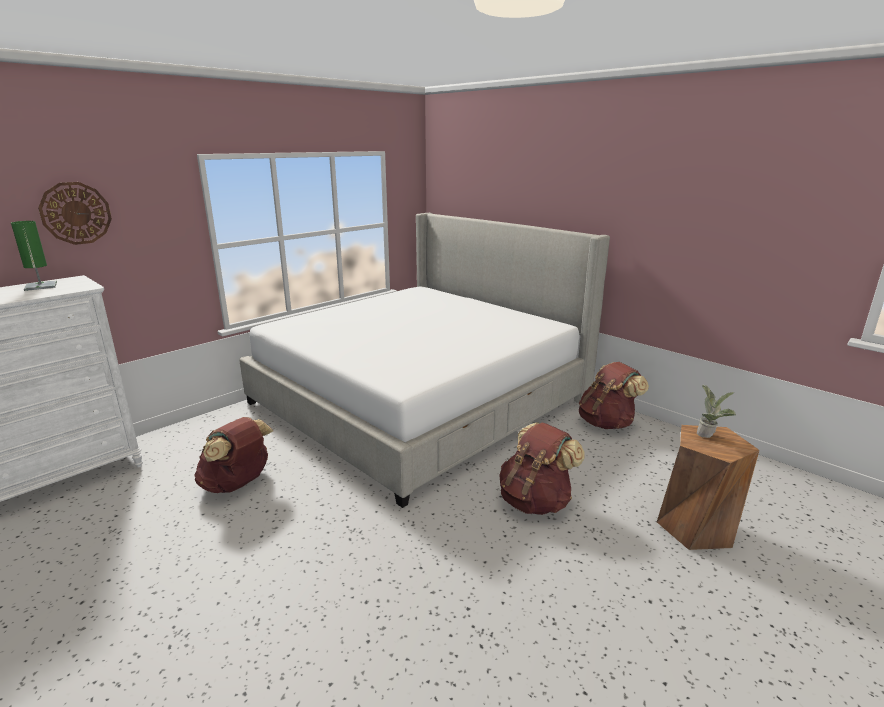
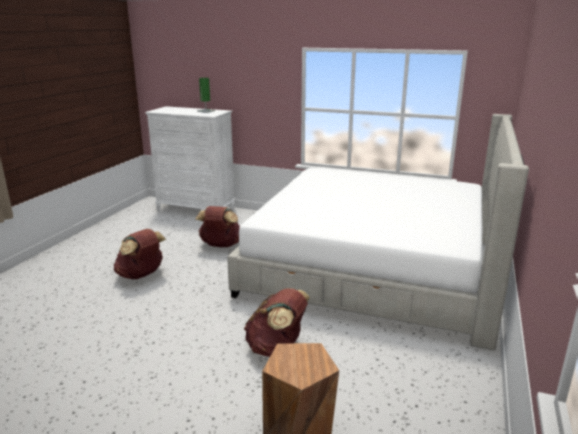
camera: 65 degrees right, 0 degrees up
wall clock [38,182,112,245] -> none
brown backpack [579,362,649,429] -> brown backpack moved to [114,229,166,279]
potted plant [697,385,736,438] -> none

